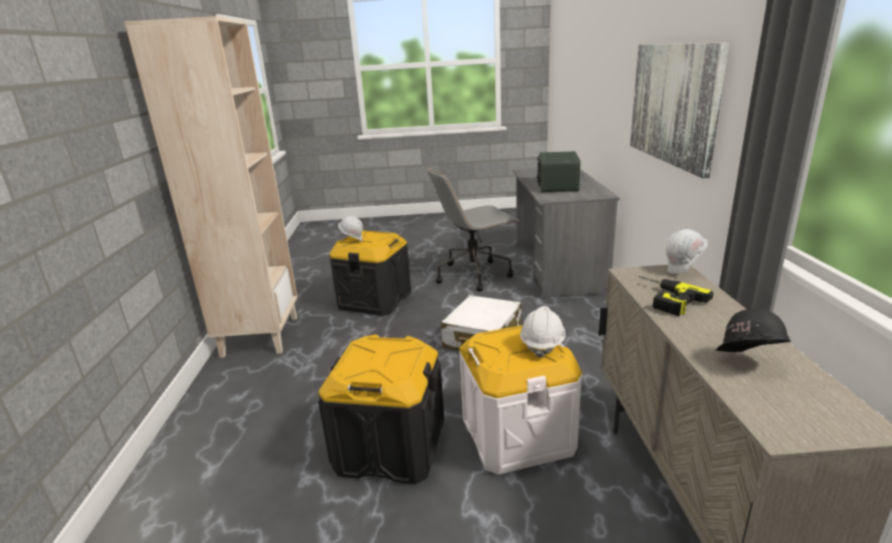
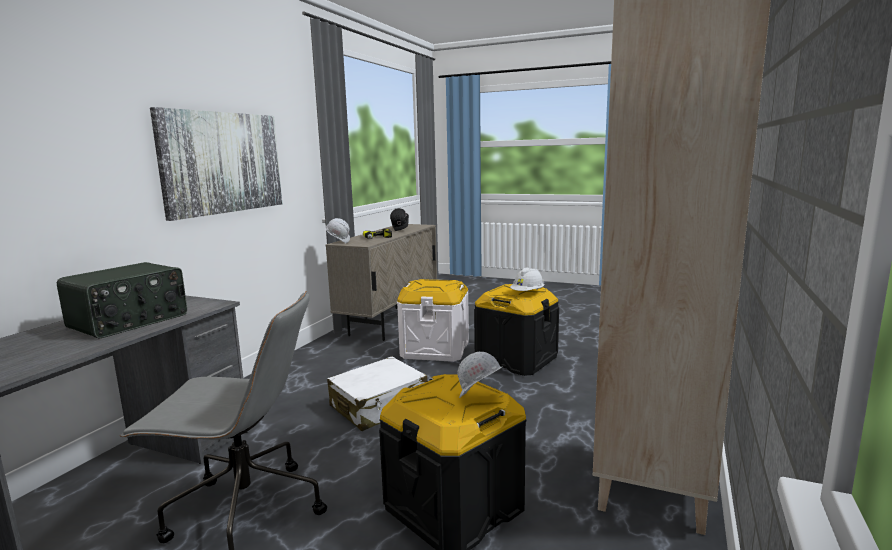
camera: 155 degrees left, 10 degrees down
white hard hat [520,306,565,358] -> white hard hat moved to [510,268,544,291]

